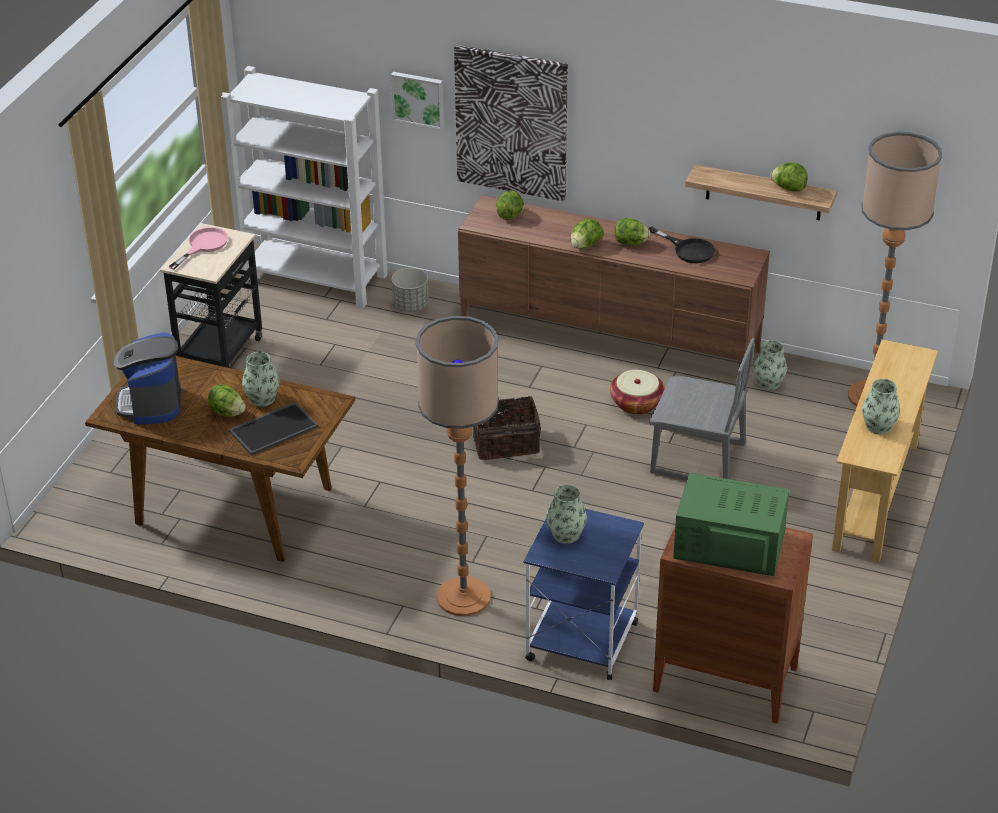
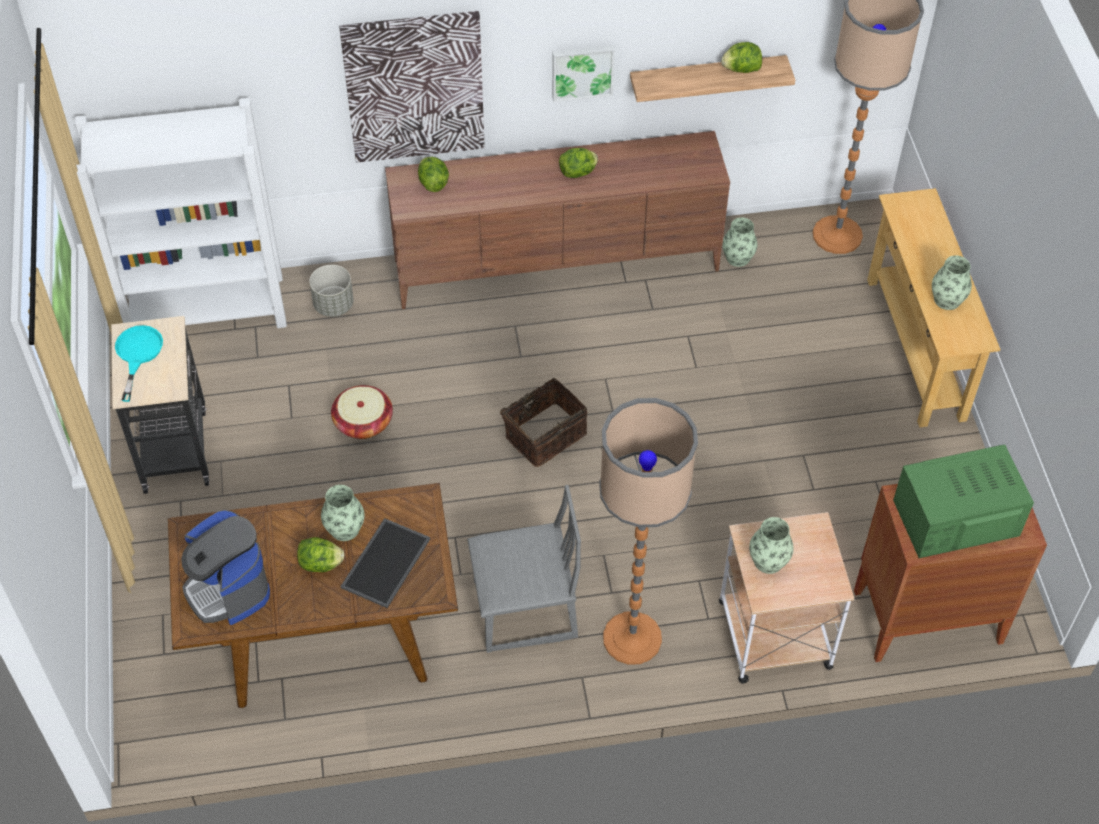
camera: 30 degrees left, 15 degrees up
pink frying pan [169,227,228,270] -> turquoise frying pan [115,325,163,402]
picture [391,72,444,130] -> picture moved to [552,45,615,102]
blue cart [524,509,644,680] -> beige cart [719,512,854,683]
lettuce [571,219,604,249] -> none
basket [610,370,665,415] -> basket moved to [331,385,393,439]
black frying pan [648,227,715,263] -> none
grey chair [649,338,755,481] -> grey chair moved to [467,485,581,653]

